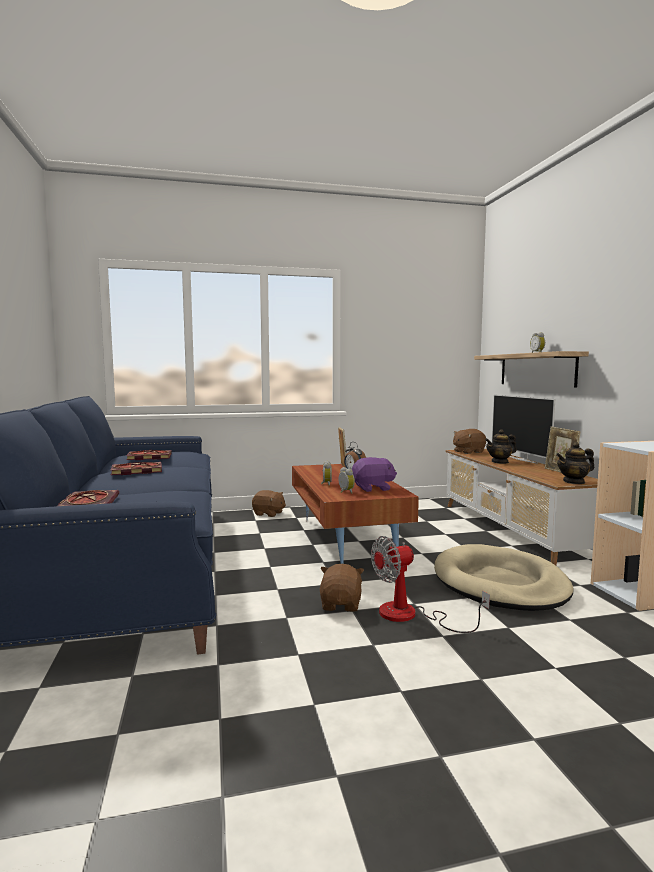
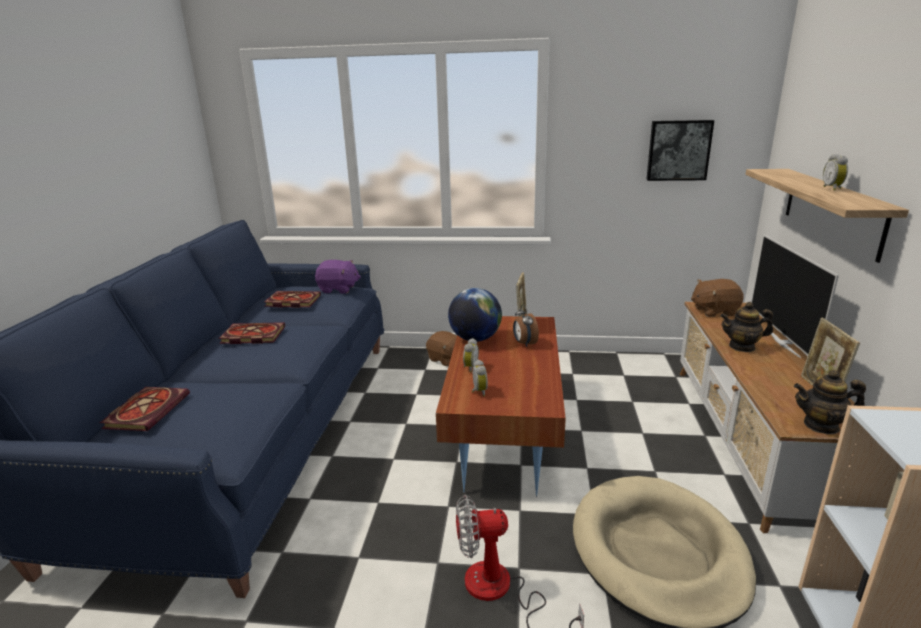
camera: 20 degrees right, 15 degrees up
brown plush toy [320,564,364,612] -> none
purple plush toy [352,457,397,492] -> purple plush toy moved to [315,260,361,294]
none -> globe [448,288,502,342]
none -> picture [646,120,714,181]

